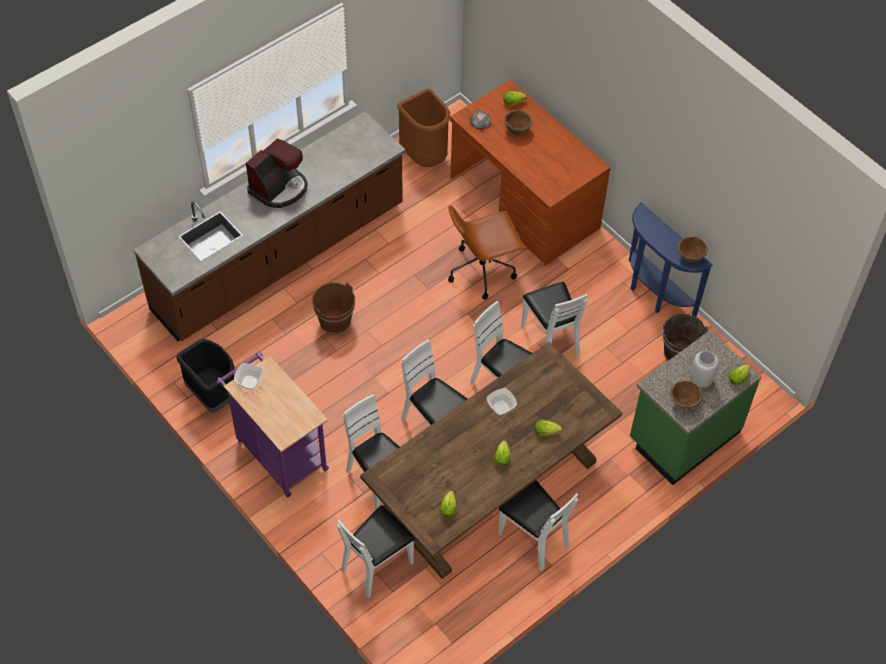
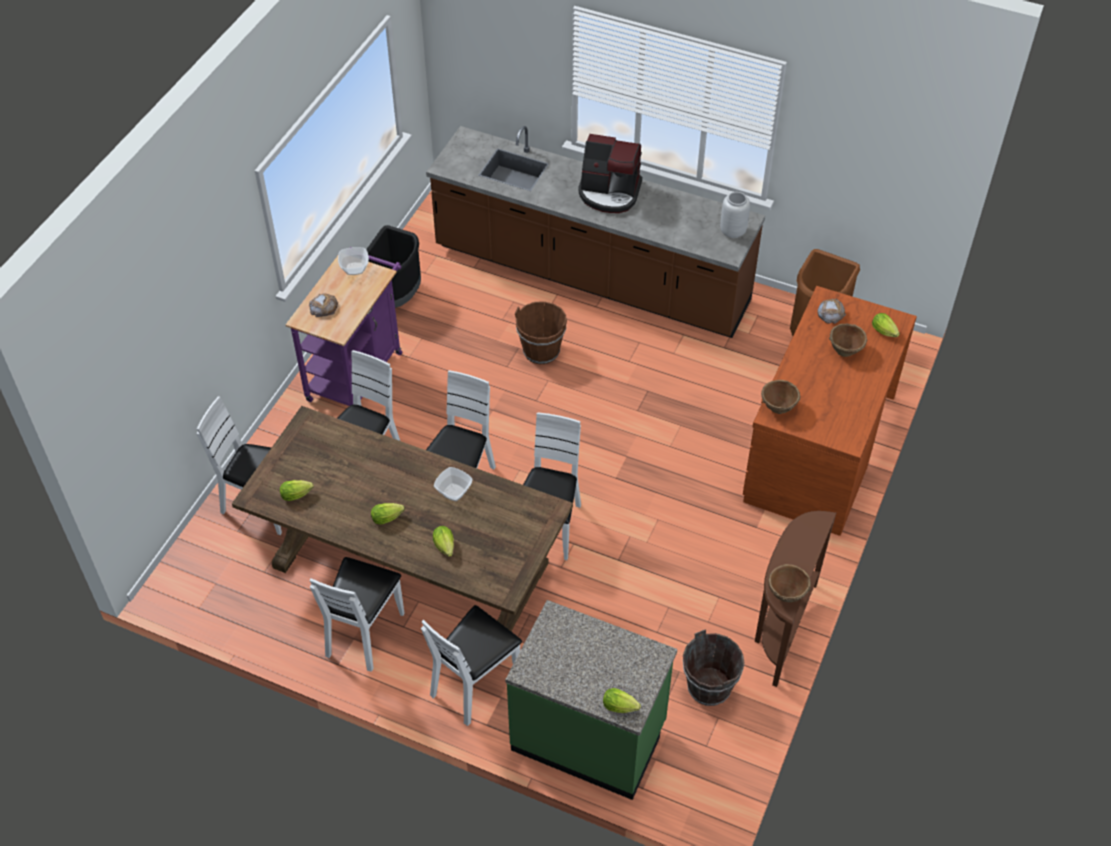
camera: 65 degrees right, 5 degrees down
brown office chair [448,205,525,300] -> none
white chair [521,282,588,356] -> white chair moved to [421,605,522,726]
blue console table [629,203,713,317] -> brown console table [755,511,836,687]
brown bowl [670,380,703,409] -> brown bowl moved to [761,380,801,414]
grey vase [690,351,719,388] -> grey vase moved to [720,192,750,238]
none -> bread [309,293,338,317]

